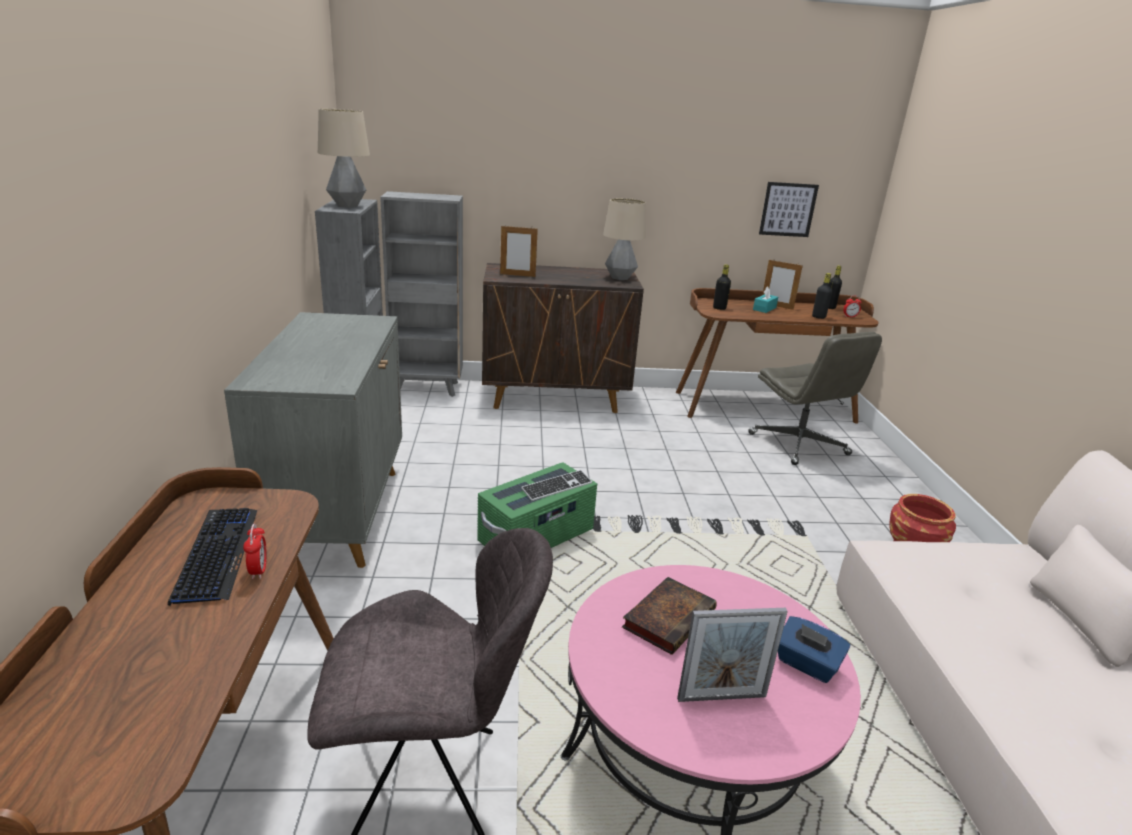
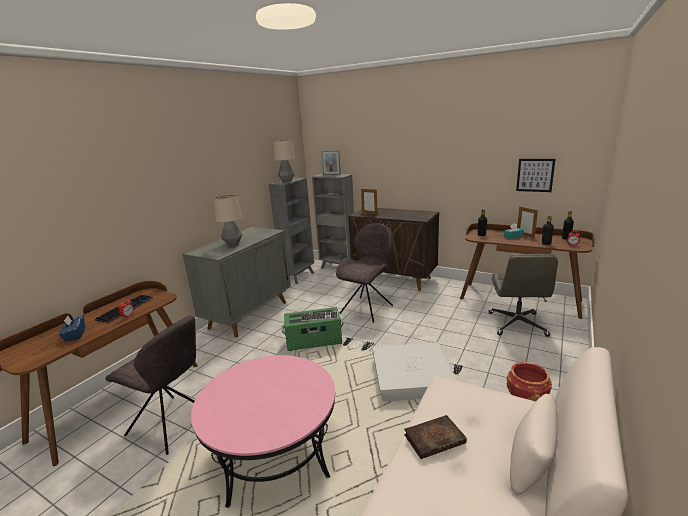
camera: 35 degrees right, 5 degrees down
table lamp [603,198,646,280] -> table lamp moved to [213,195,243,246]
book [622,577,717,655] -> book moved to [404,415,467,459]
picture frame [677,608,788,702] -> picture frame moved to [321,150,341,175]
blue tissue box [778,616,850,683] -> blue tissue box moved to [59,316,85,342]
none -> grey chair [336,223,393,323]
none -> white storage box [372,342,455,402]

